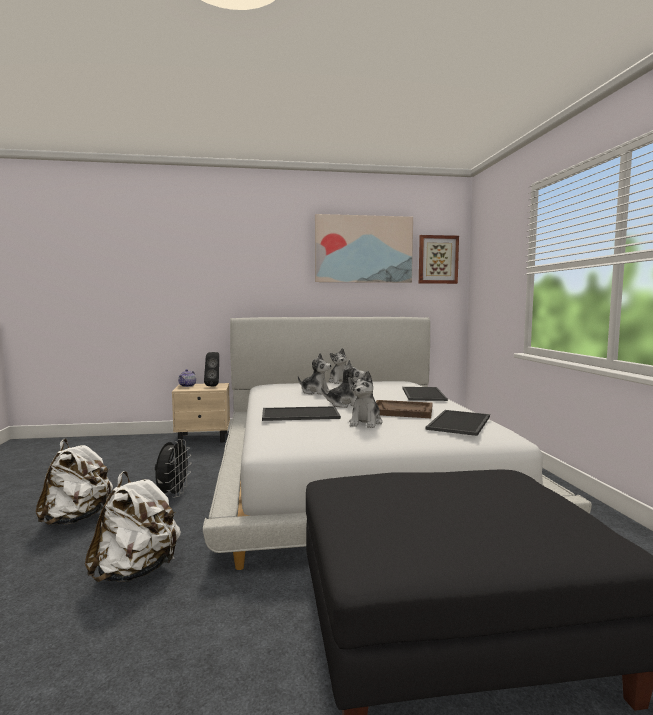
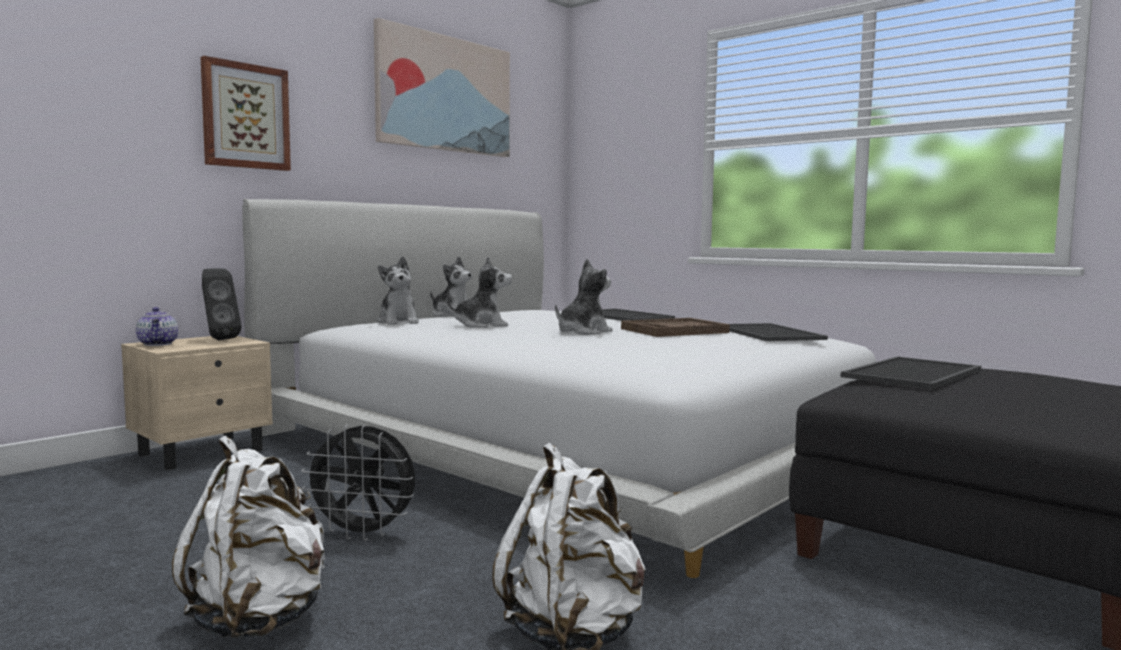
camera: 40 degrees left, 0 degrees up
black fan [155,439,192,498] -> black fan turned 135 degrees clockwise [301,424,415,541]
tray [262,406,341,421] -> tray moved to [841,357,981,390]
plush toy [348,371,383,428] -> plush toy moved to [377,257,419,325]
picture [419,235,459,284] -> picture moved to [201,56,291,171]

